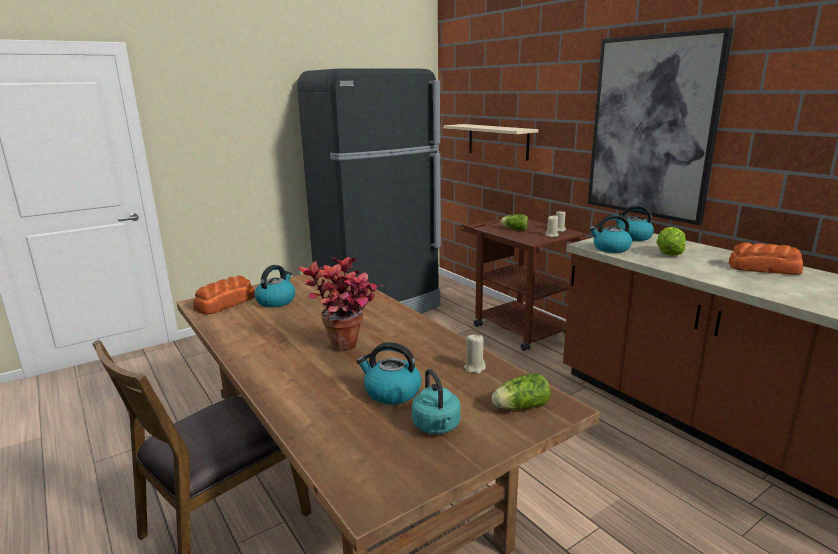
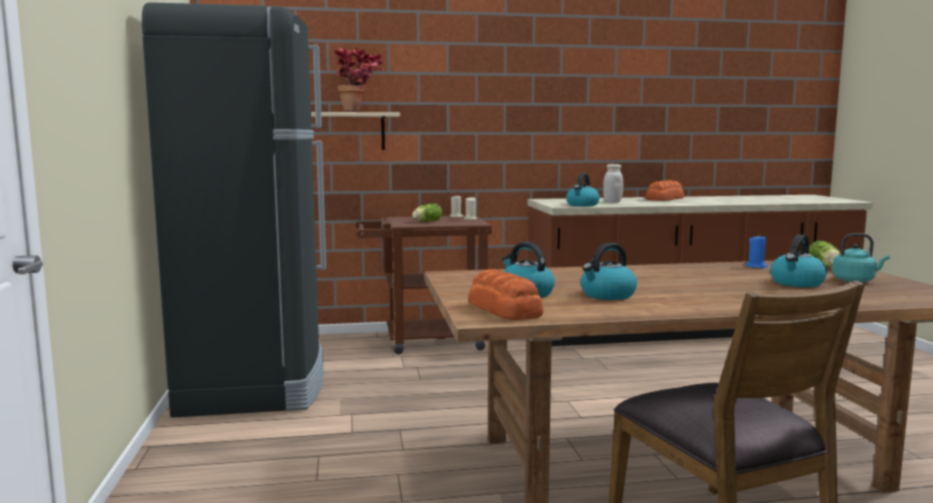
camera: 65 degrees left, 10 degrees down
potted plant [298,257,384,351] -> potted plant moved to [334,48,384,112]
beige candle [464,334,486,374] -> blue candle [746,234,768,268]
picture [588,27,733,225] -> none
kettle [615,205,654,241] -> kettle moved to [581,243,637,300]
lettuce [656,227,686,256] -> white jar [603,164,623,203]

